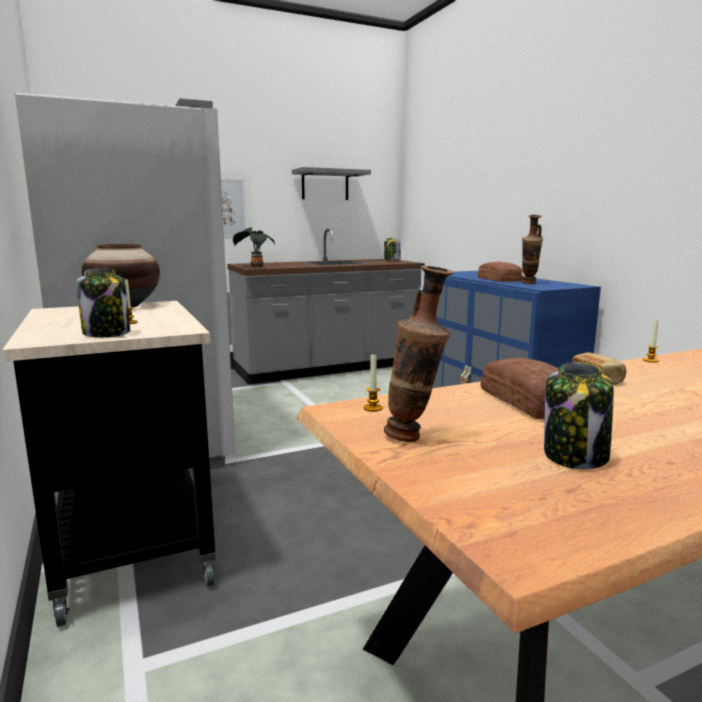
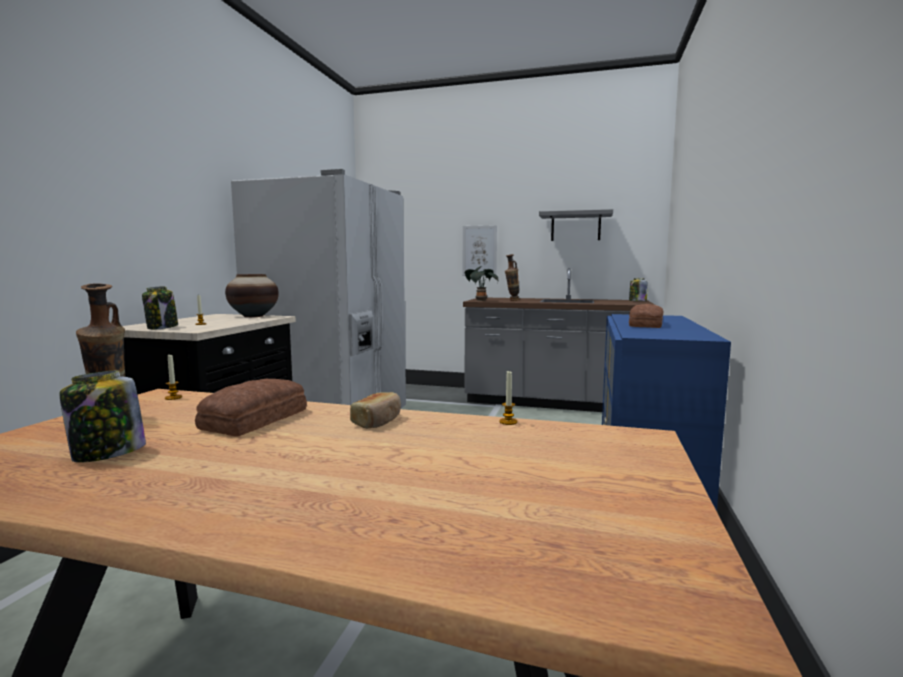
camera: 40 degrees right, 5 degrees down
vase [522,215,543,284] -> vase moved to [505,254,519,301]

